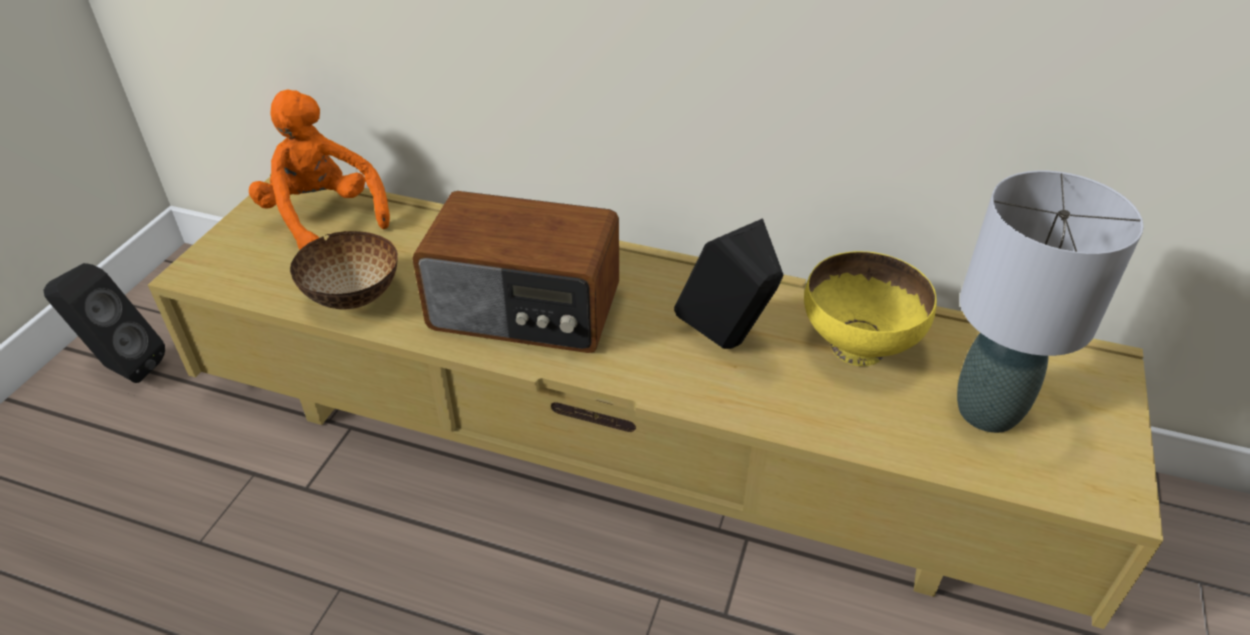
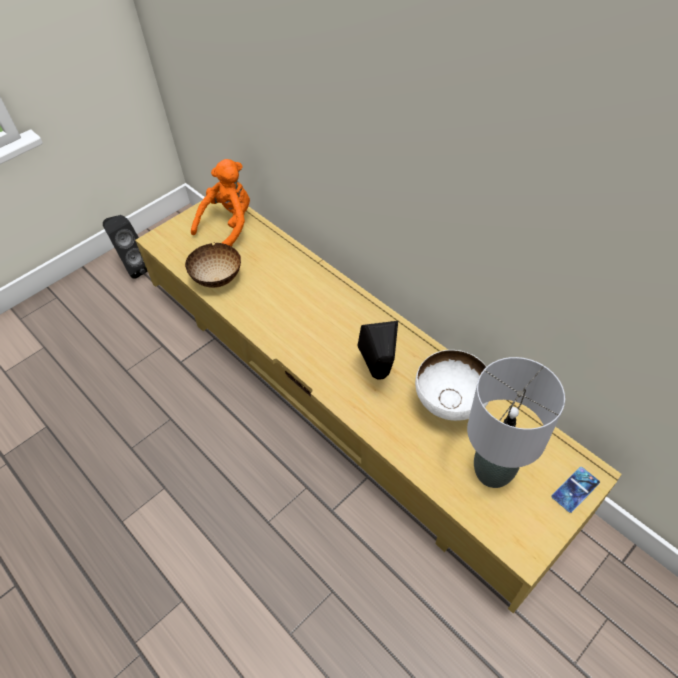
camera: 30 degrees right, 10 degrees up
orange plush toy [249,90,390,250] -> orange plush toy turned 45 degrees clockwise [191,159,250,247]
radio [412,191,619,353] -> none
yellow bowl [804,251,937,366] -> white bowl [415,350,489,421]
none -> phone [551,467,600,513]

